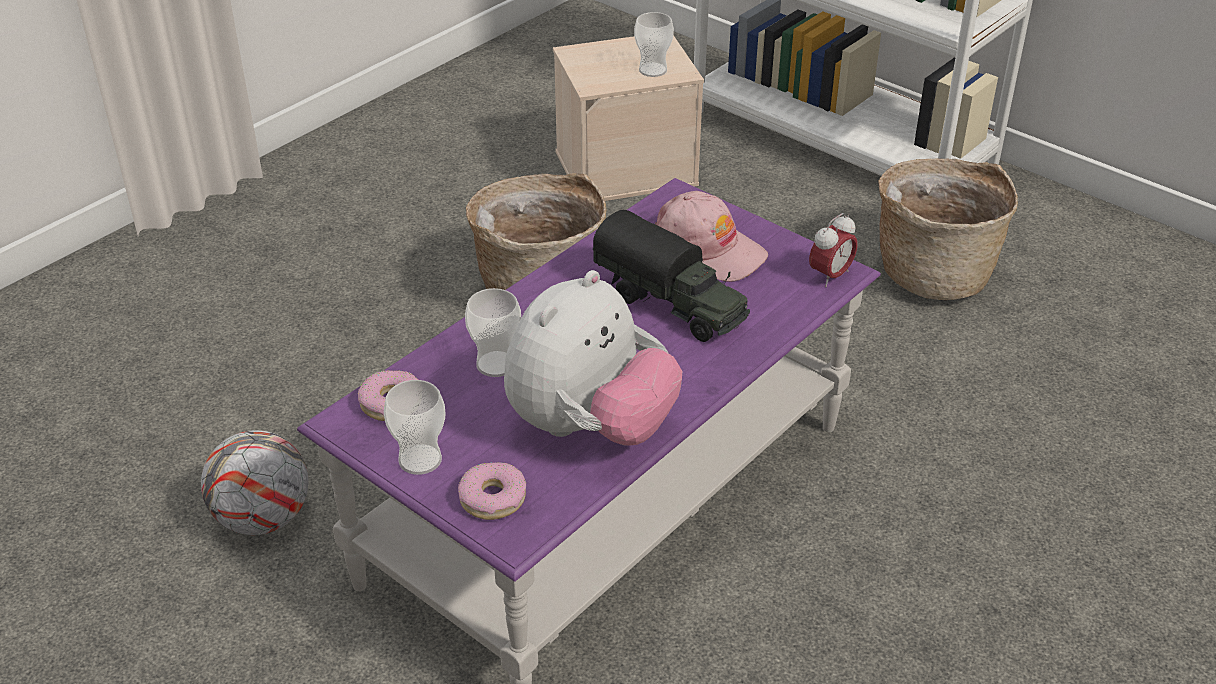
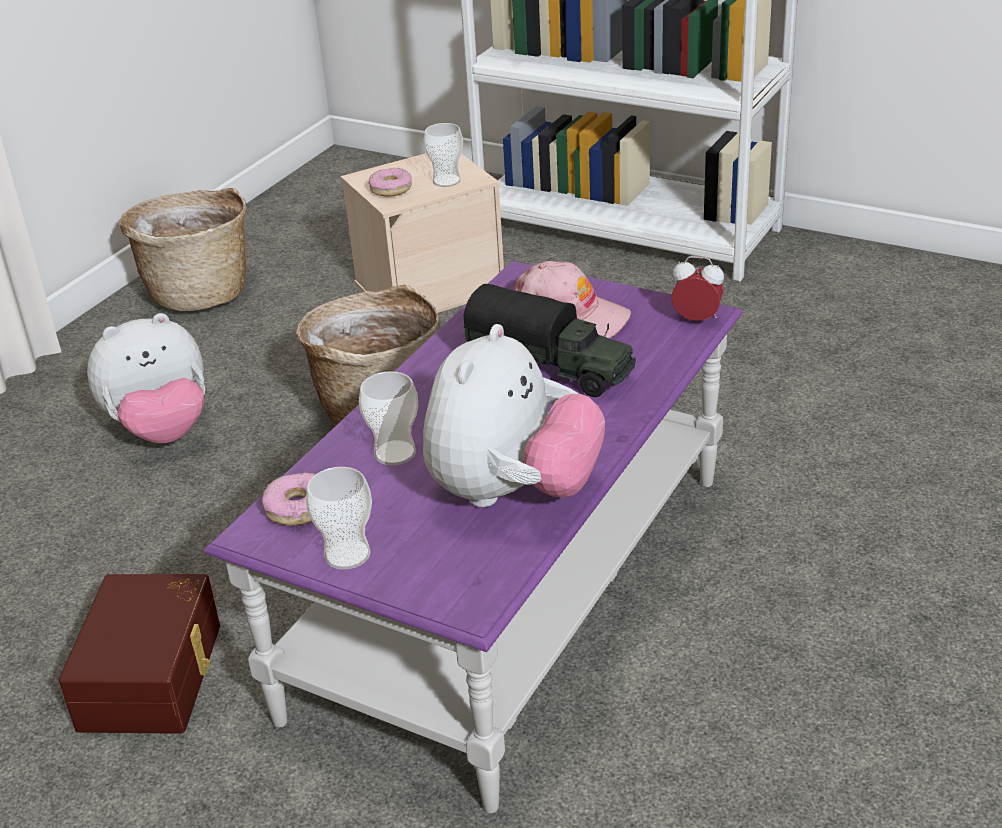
camera: 10 degrees left, 5 degrees down
football [201,430,308,535] -> brown storage box [59,574,220,734]
donut [458,462,526,520] -> donut moved to [368,168,412,196]
alarm clock [809,213,857,287] -> alarm clock turned 105 degrees counterclockwise [671,256,724,321]
basket [879,158,1018,300] -> basket moved to [119,188,247,311]
none -> plush toy [87,313,205,443]

